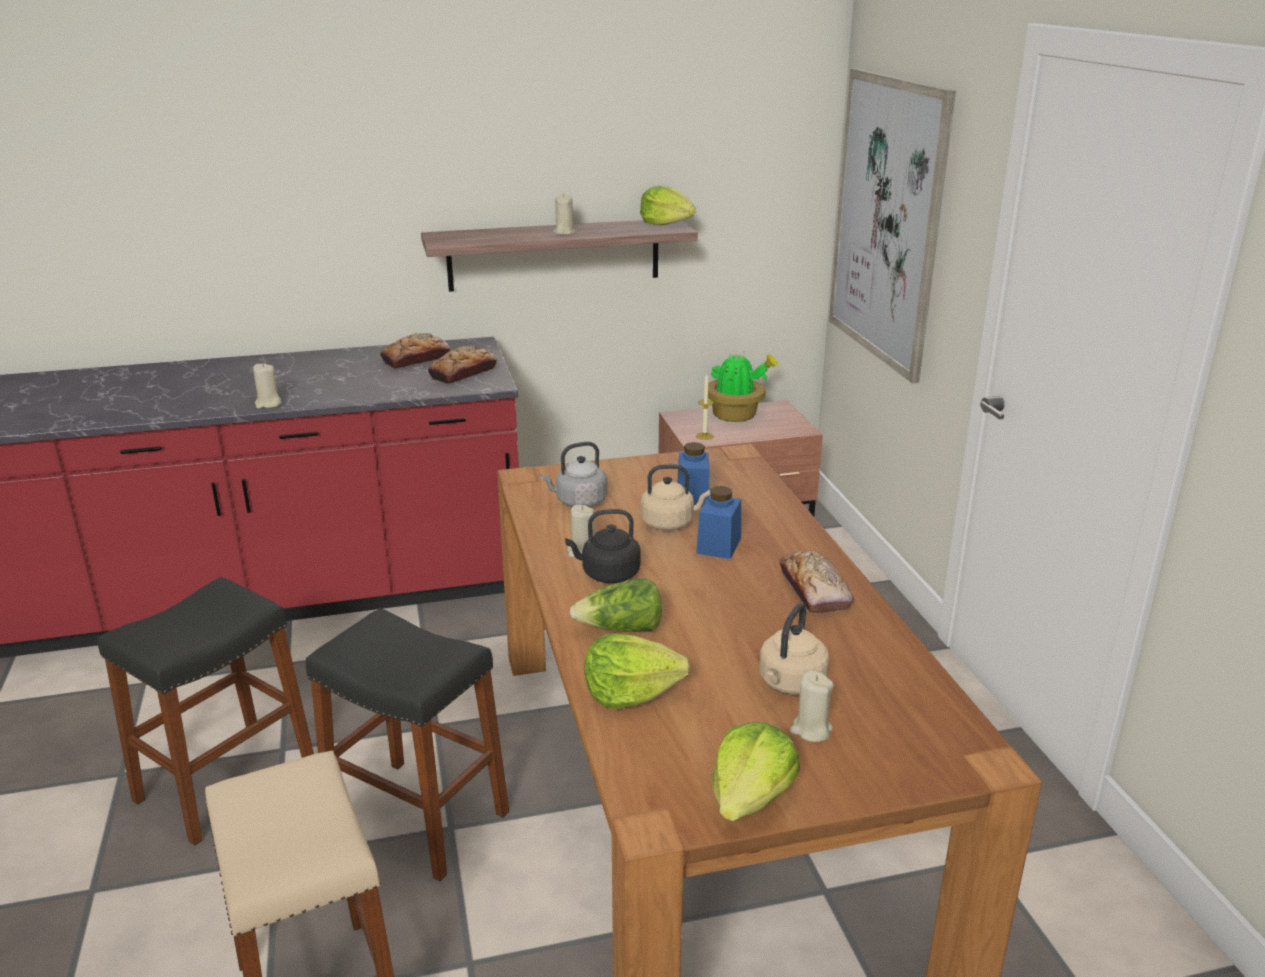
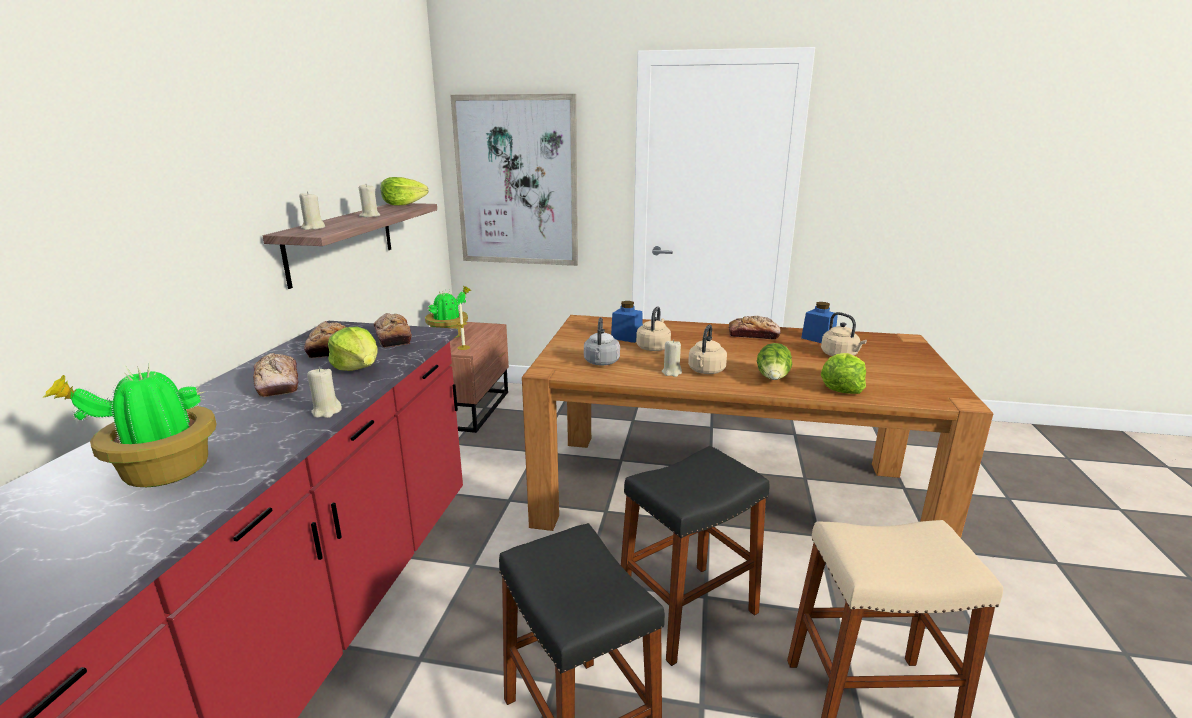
camera: 65 degrees left, 5 degrees down
black kettle [565,509,640,583] -> beige kettle [688,324,727,374]
blue jar [696,486,741,559] -> blue jar moved to [801,302,838,343]
lettuce [712,722,800,821] -> lettuce moved to [328,326,378,371]
beige candle [790,671,834,742] -> beige candle moved to [299,191,325,230]
none -> potted plant [42,362,217,487]
none -> bread [253,353,299,397]

